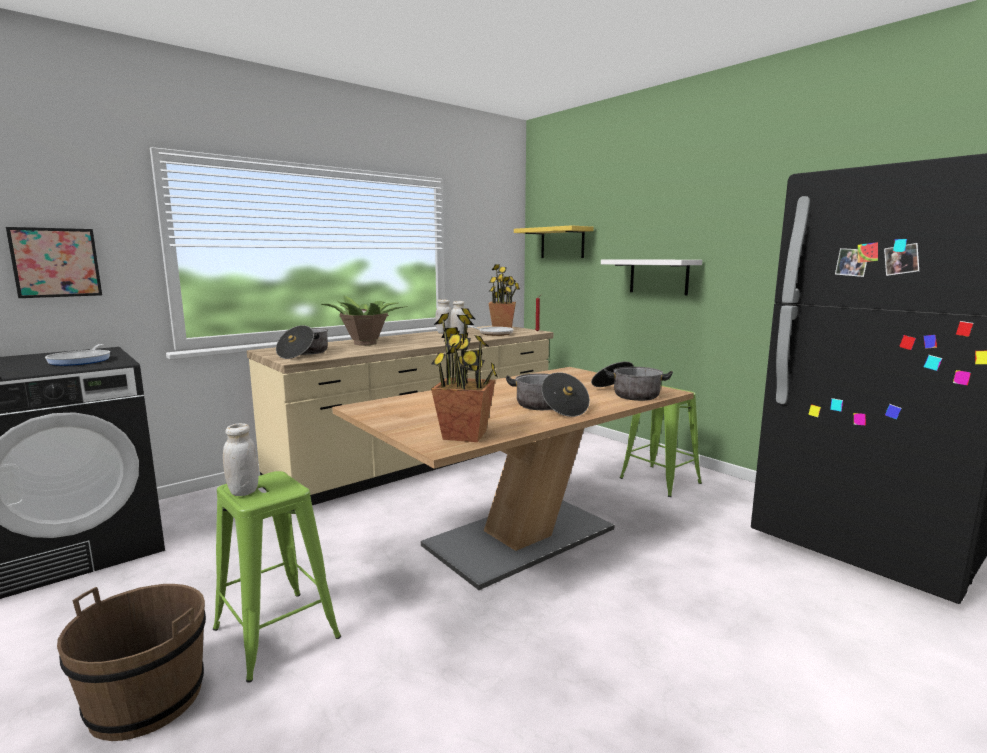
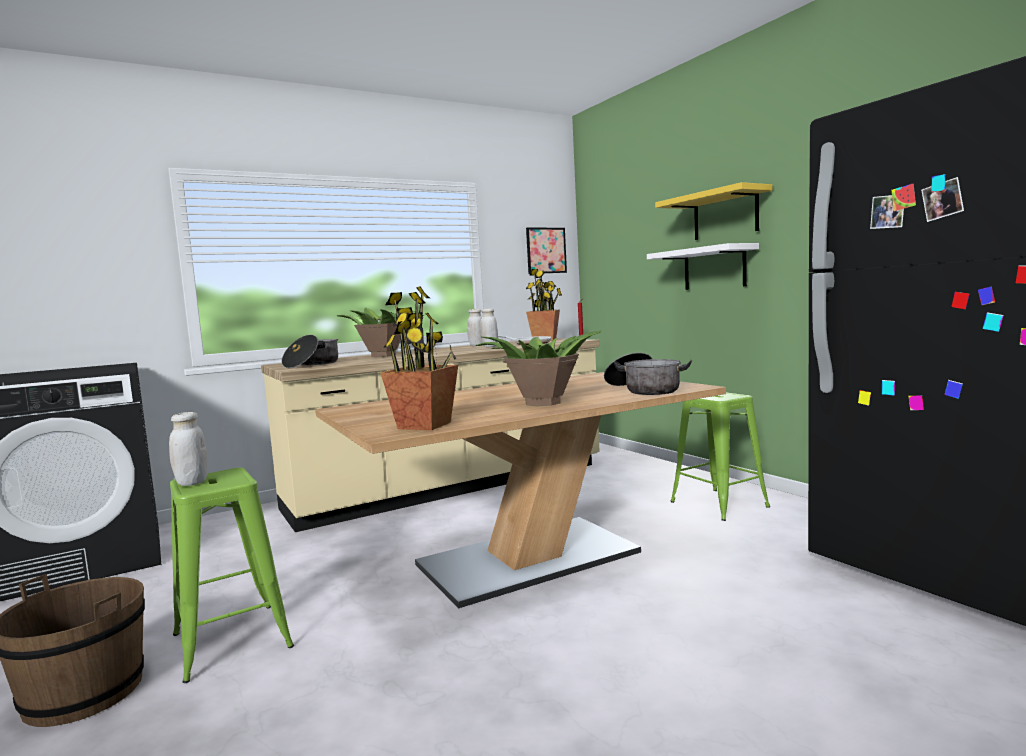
camera: 10 degrees right, 5 degrees down
picture [6,227,102,298] -> picture moved to [526,227,567,274]
frying pan [45,344,110,366] -> none
cooking pot [506,372,590,417] -> potted plant [476,330,602,406]
yellow shelf [514,225,594,258] -> yellow shelf moved to [655,182,772,240]

